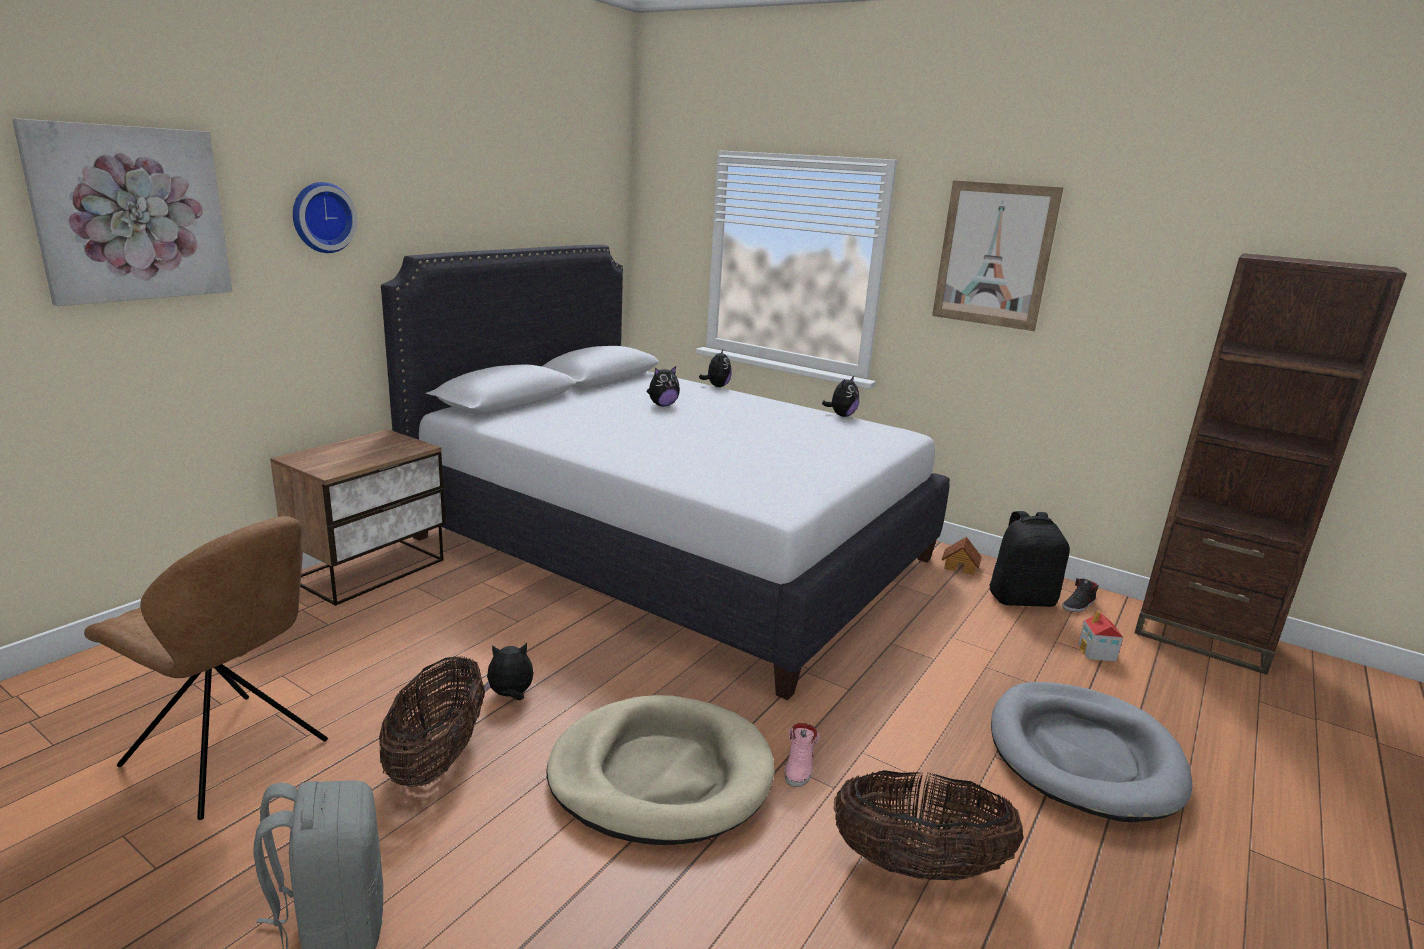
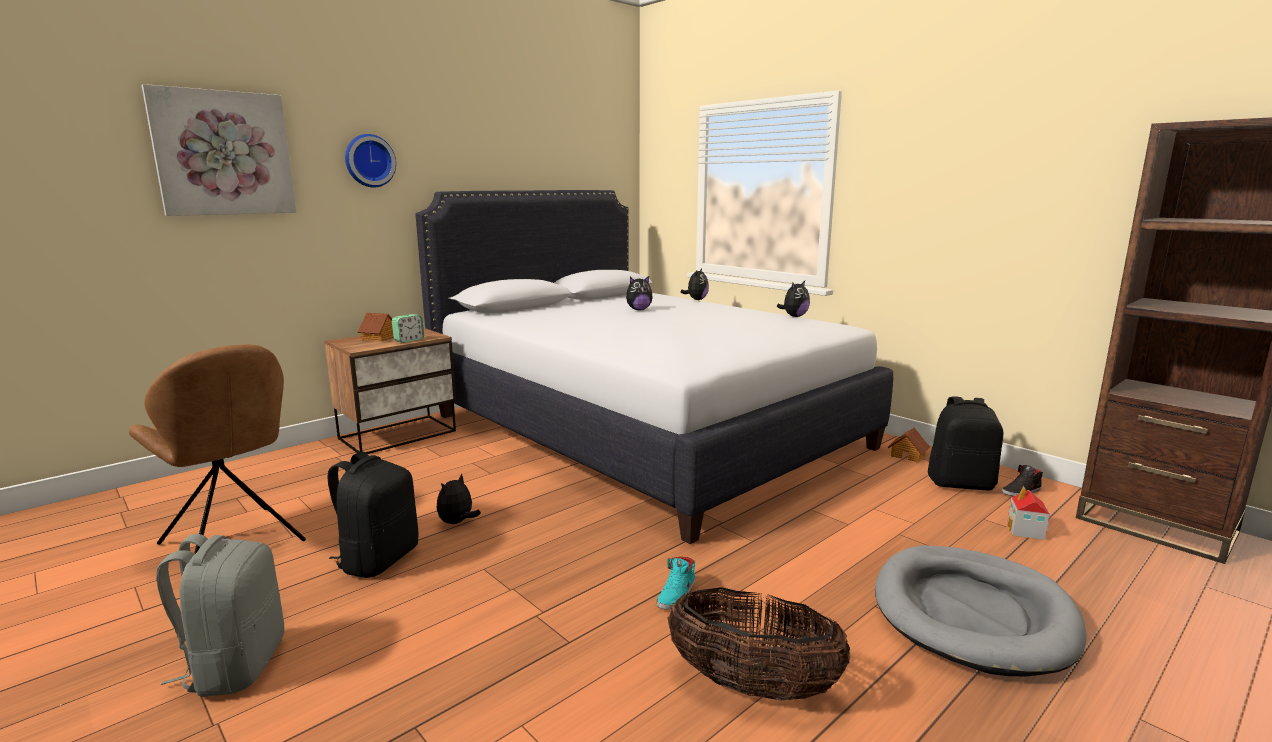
camera: 15 degrees right, 5 degrees down
basket [379,656,485,787] -> black backpack [327,452,418,578]
plush toy [484,643,534,700] -> plush toy turned 60 degrees counterclockwise [437,473,481,524]
beige dog bed [547,695,775,845] -> none
pink shoe [785,723,820,787] -> turquoise shoe [657,557,695,610]
picture [932,180,1064,331] -> none
none -> toy house [358,313,393,342]
none -> alarm clock [392,314,424,343]

